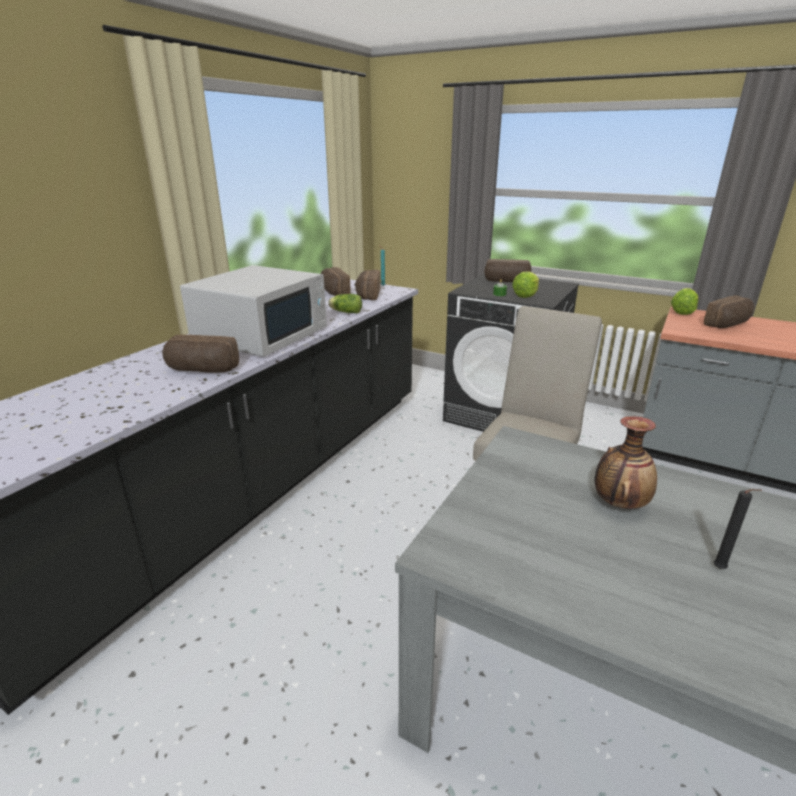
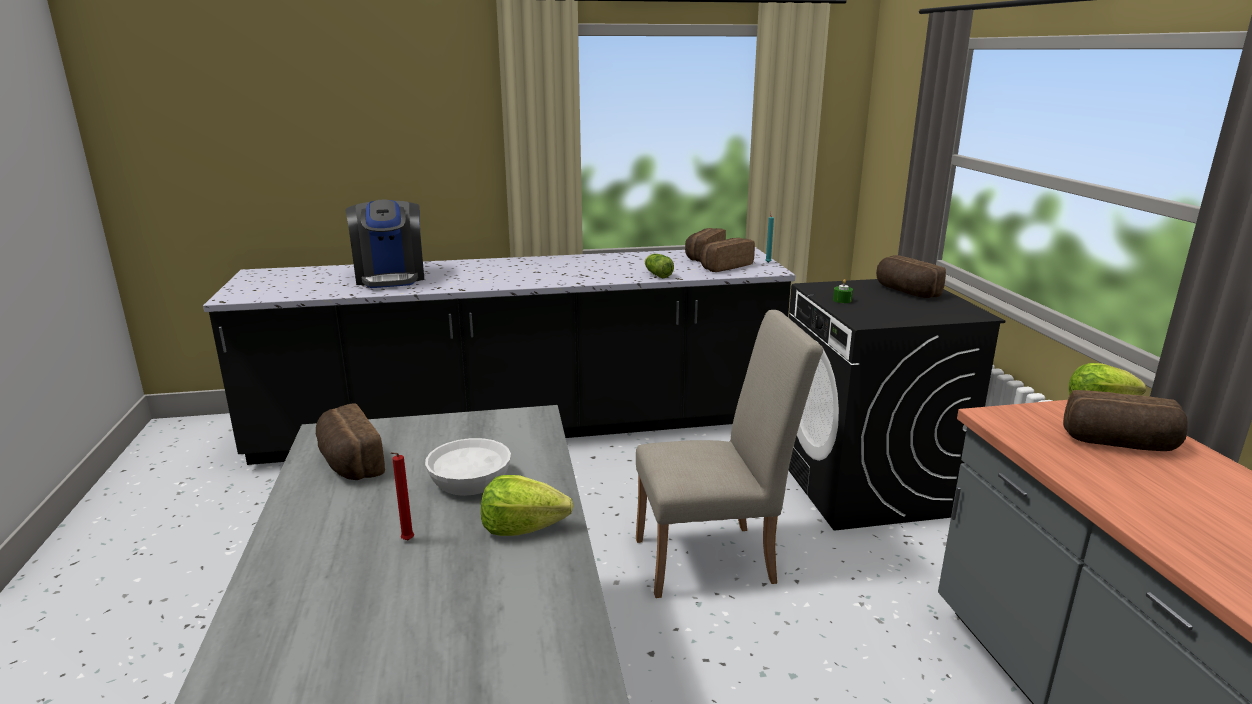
camera: 50 degrees right, 5 degrees down
bread [162,335,239,373] -> bread moved to [316,404,385,480]
white microwave [180,265,327,357] -> none
lettuce [512,271,539,298] -> lettuce moved to [481,475,573,536]
vase [595,416,657,508] -> white bowl [425,438,511,496]
black candle [714,489,762,569] -> red candle [391,452,414,540]
none -> coffee machine [345,200,424,288]

